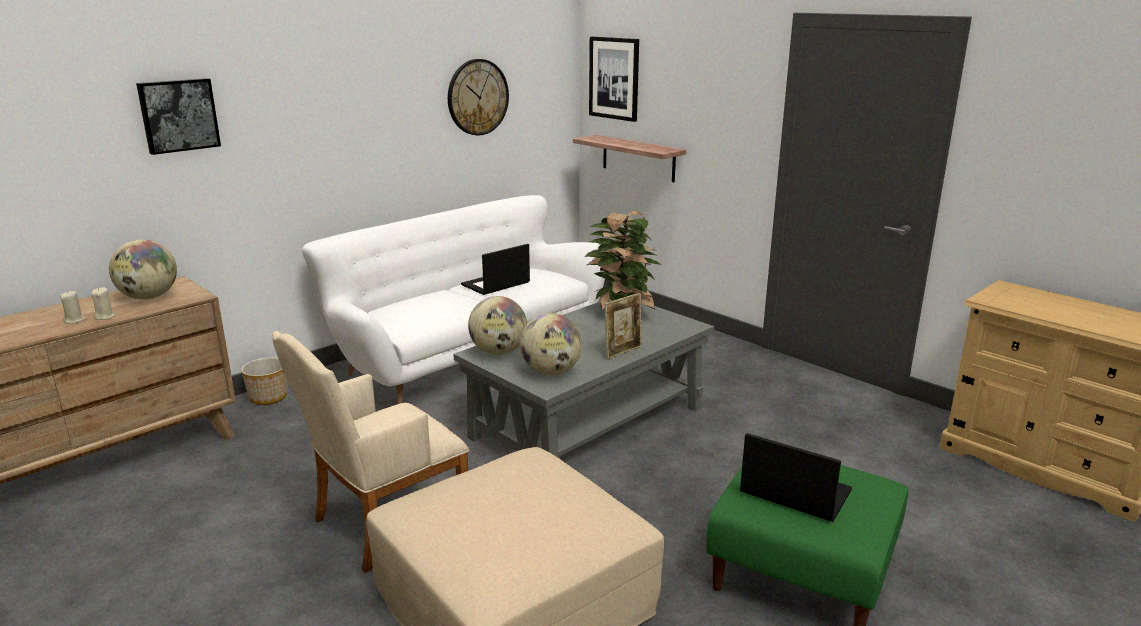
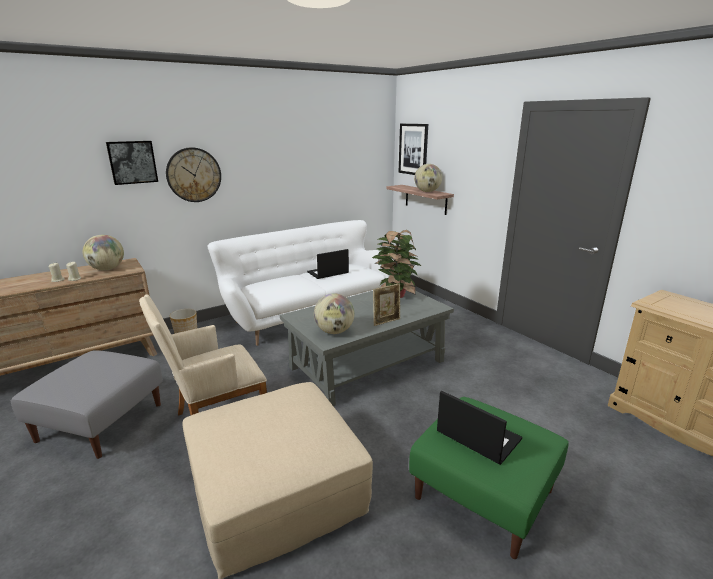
camera: 10 degrees right, 0 degrees up
wall clock [448,59,509,135] -> wall clock moved to [166,147,221,202]
globe [468,296,527,355] -> globe moved to [414,164,442,192]
none -> grey ottoman [11,350,163,459]

